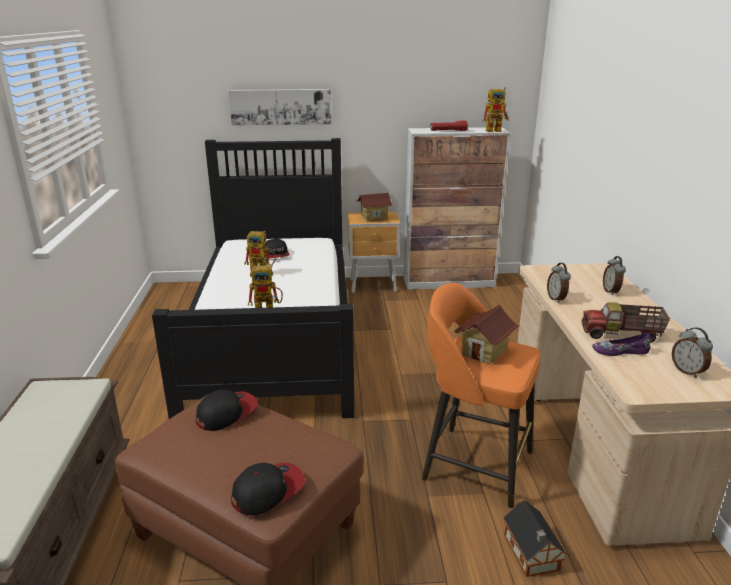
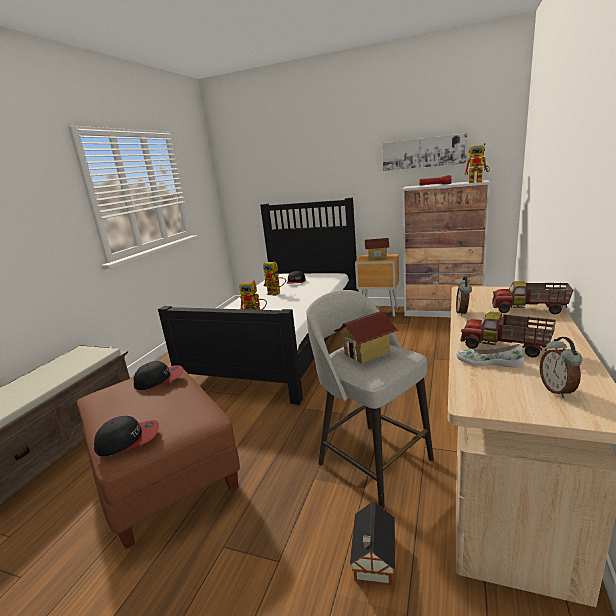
camera: 25 degrees right, 5 degrees down
picture [229,89,332,125] -> picture moved to [382,133,467,171]
orange stool [422,283,541,508] -> grey stool [306,290,434,508]
purple shoe [592,333,651,356] -> white shoe [456,344,524,367]
alarm clock [603,256,626,296] -> toy truck [492,281,573,314]

